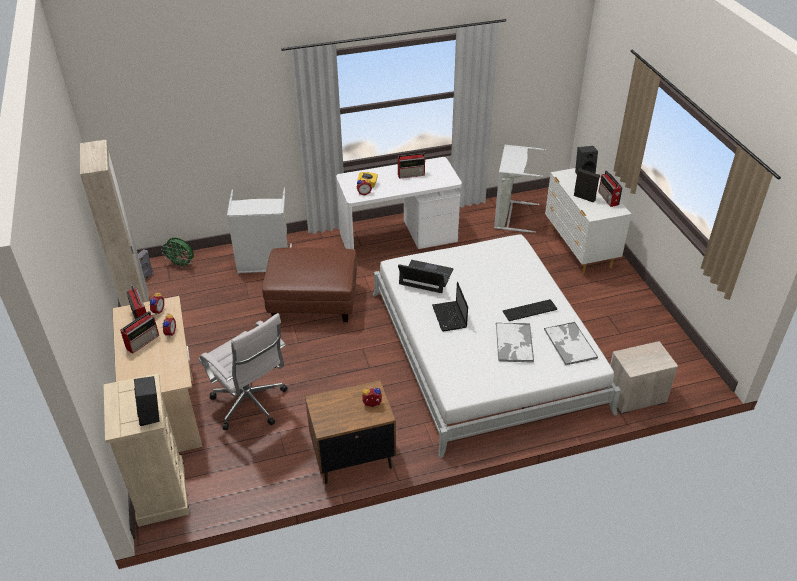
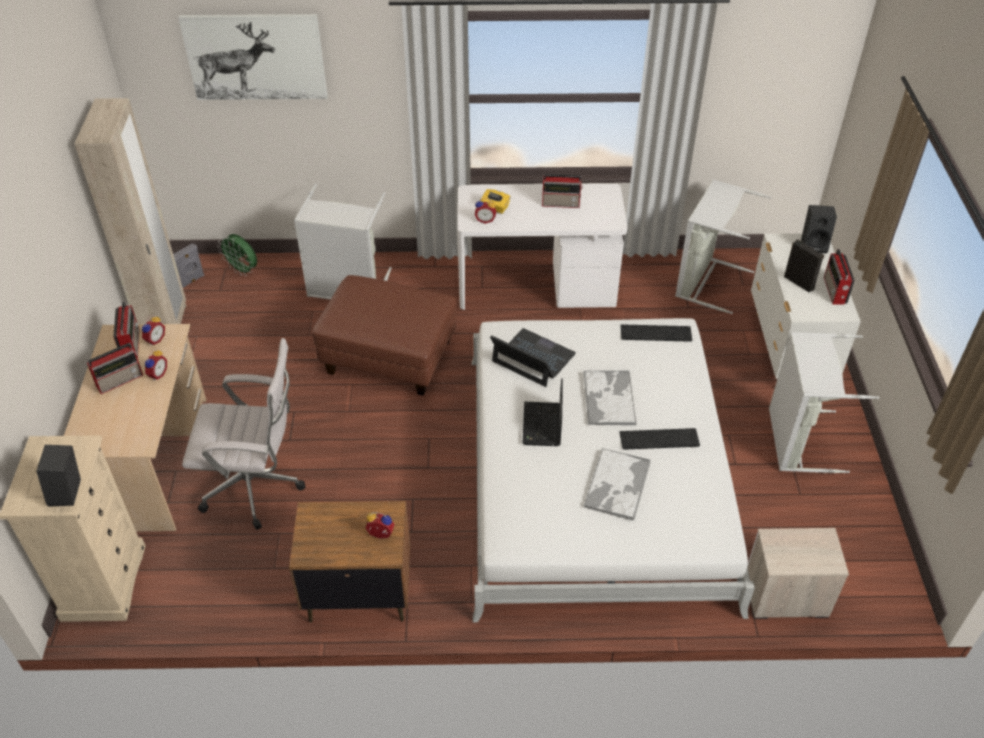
camera: 15 degrees right, 5 degrees up
white office chair [198,313,288,430] -> white office chair turned 60 degrees counterclockwise [182,338,306,530]
tray [544,322,598,366] -> tray moved to [584,371,637,425]
none -> picture [178,14,328,100]
none -> keyboard [621,324,692,342]
none -> grey laundry basket [769,332,879,473]

